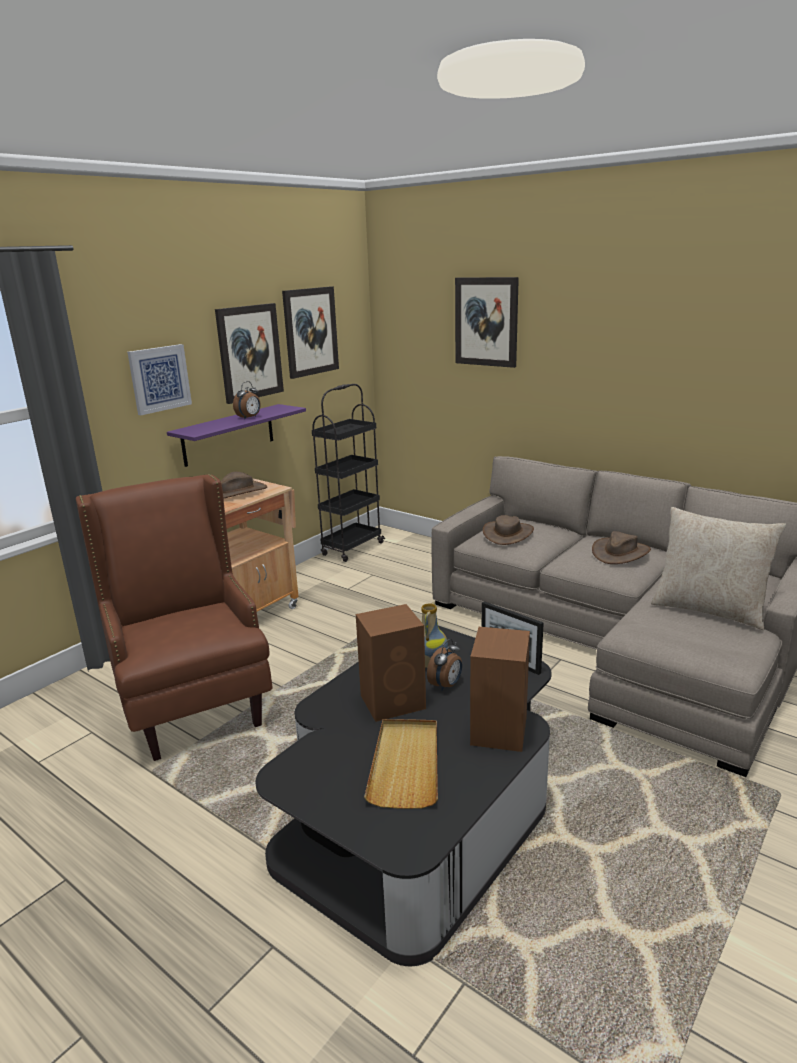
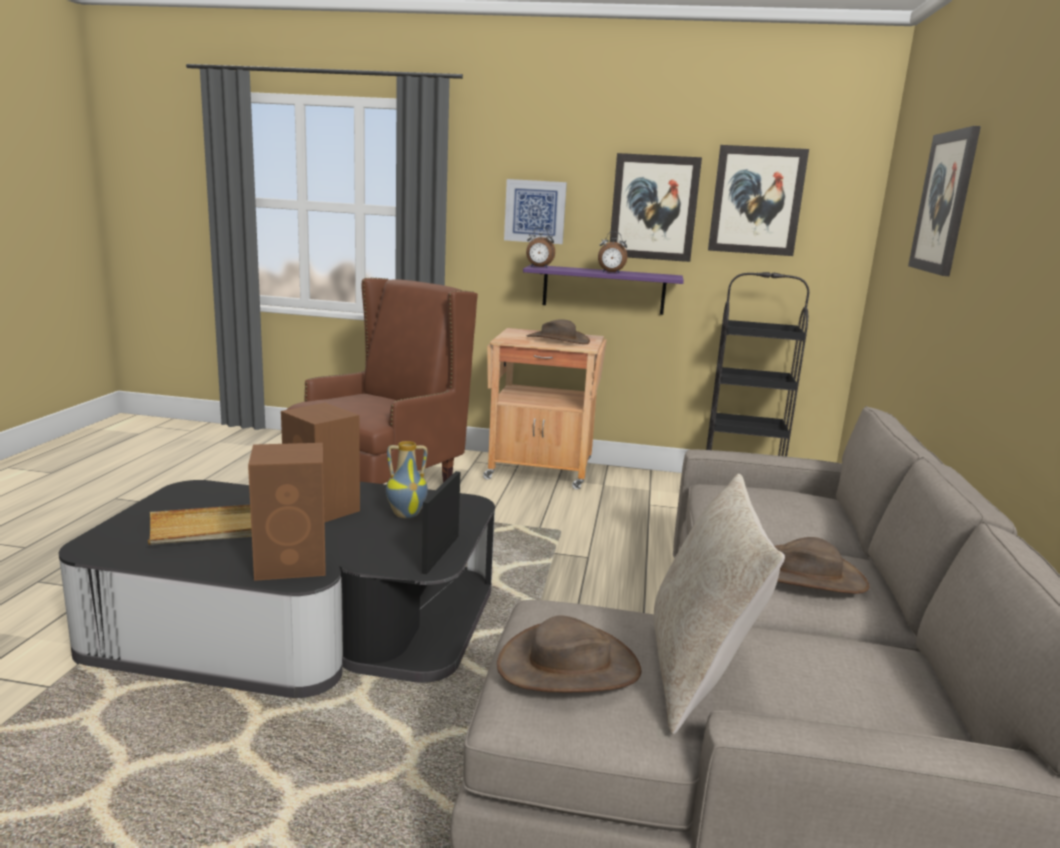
camera: 60 degrees right, 5 degrees down
alarm clock [427,639,462,691] -> alarm clock moved to [526,227,555,268]
brown hat [483,515,534,545] -> brown hat moved to [497,615,642,692]

